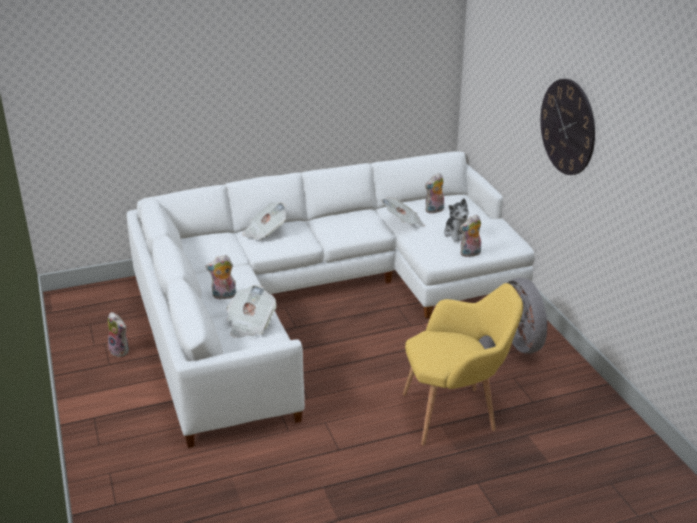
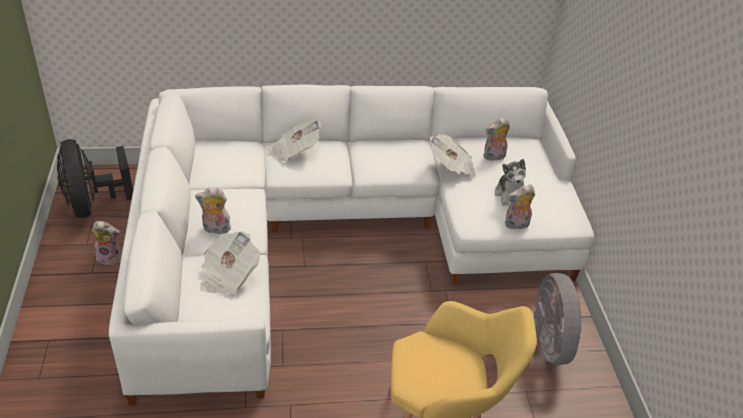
camera: 10 degrees right, 10 degrees up
plush toy [108,312,128,357] -> plush toy turned 45 degrees counterclockwise [92,221,121,265]
wall clock [540,79,595,175] -> none
none -> black fan [57,139,133,218]

